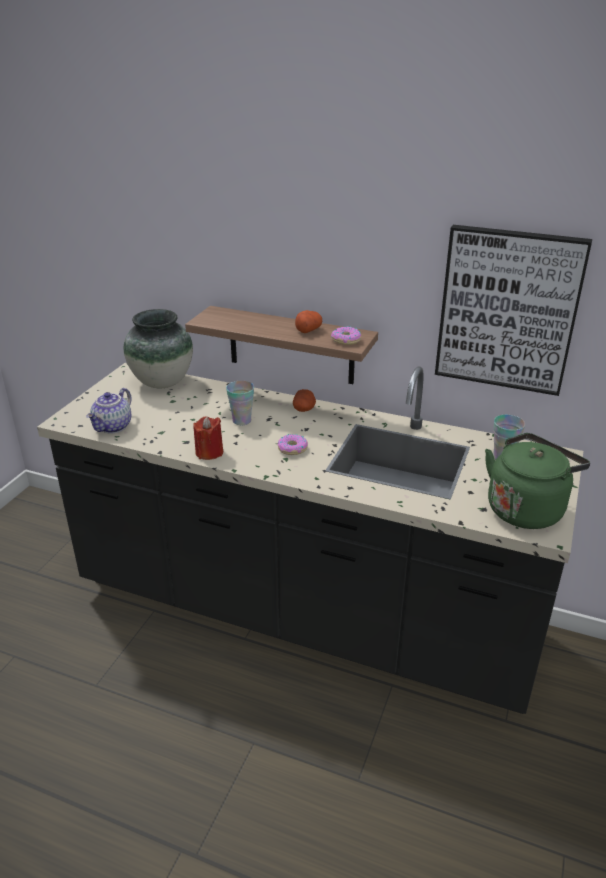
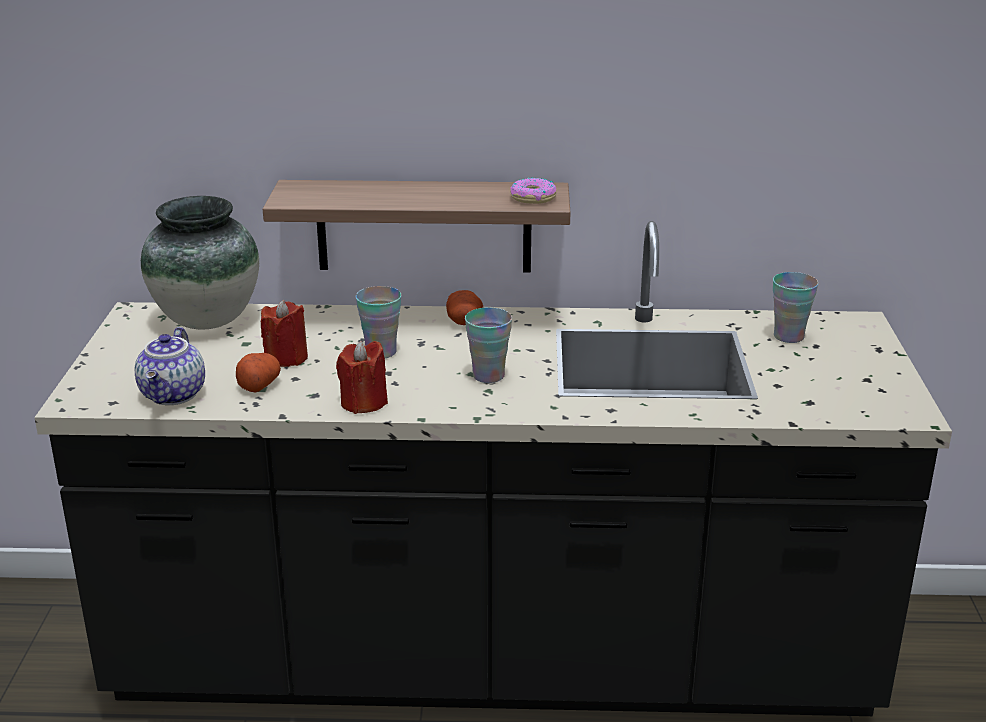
camera: 20 degrees left, 5 degrees down
donut [277,434,308,455] -> cup [465,307,512,383]
potato [295,310,322,333] -> potato moved to [236,353,281,393]
picture [435,225,592,396] -> none
green kettle [485,433,590,529] -> none
none -> red candle [261,300,308,367]

